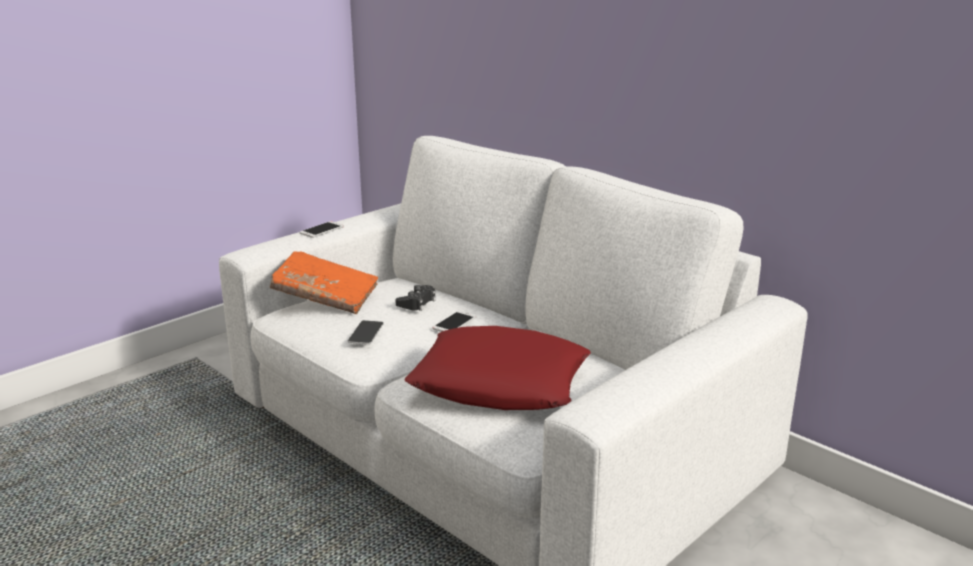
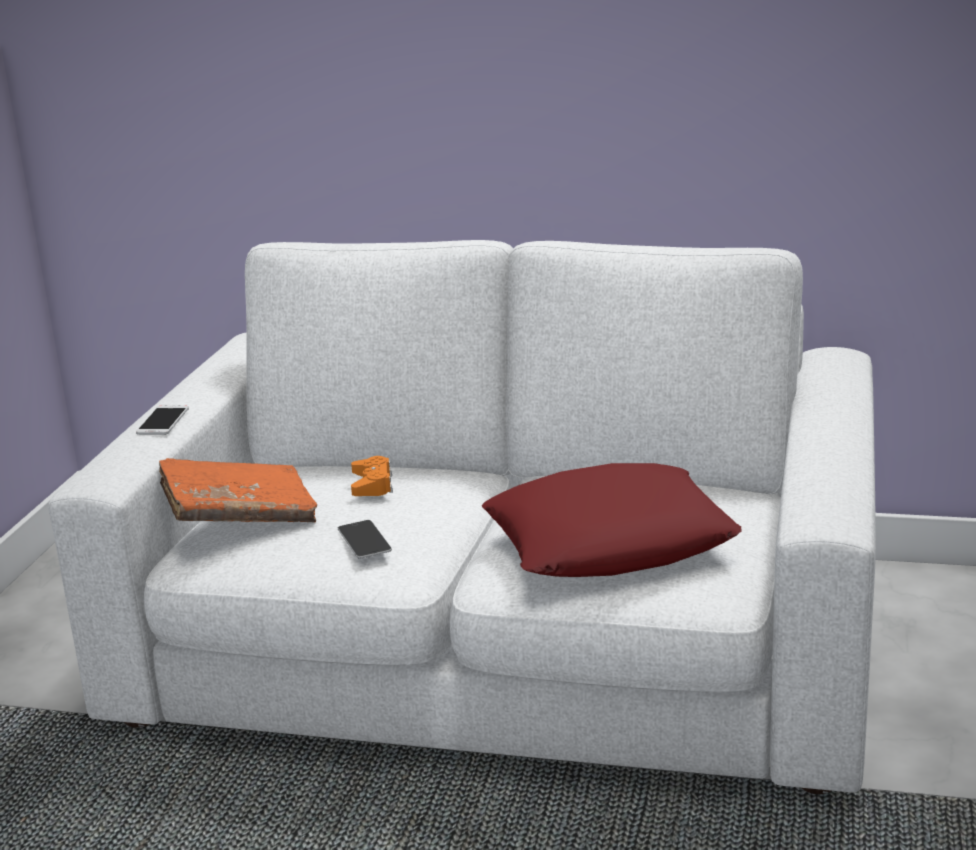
camera: 30 degrees left, 0 degrees up
black game controller [395,285,436,311] -> orange game controller [351,456,393,496]
phone [432,311,476,332] -> none

